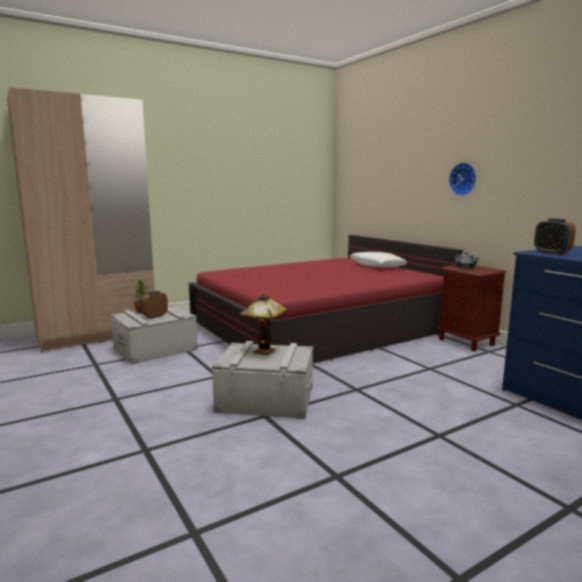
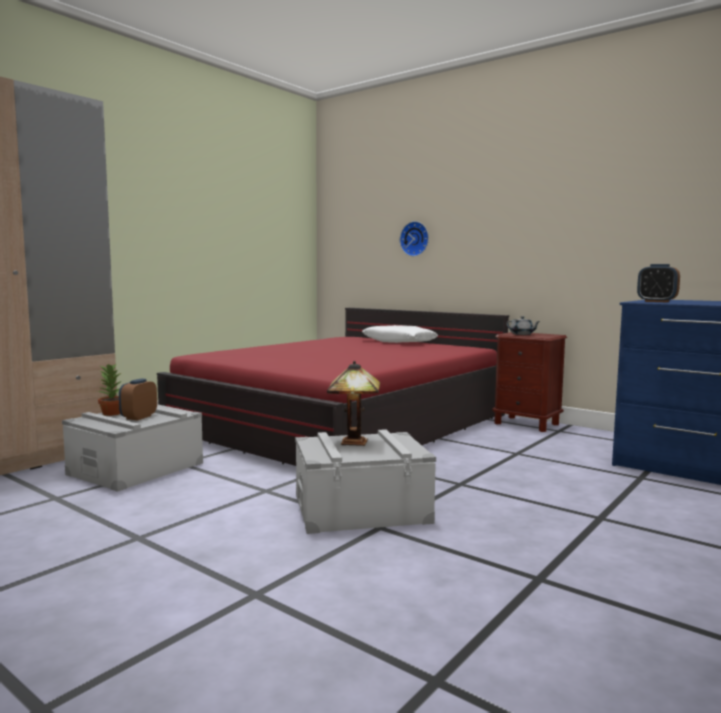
camera: 20 degrees left, 5 degrees down
wall clock [449,162,476,196] -> wall clock moved to [400,221,429,256]

